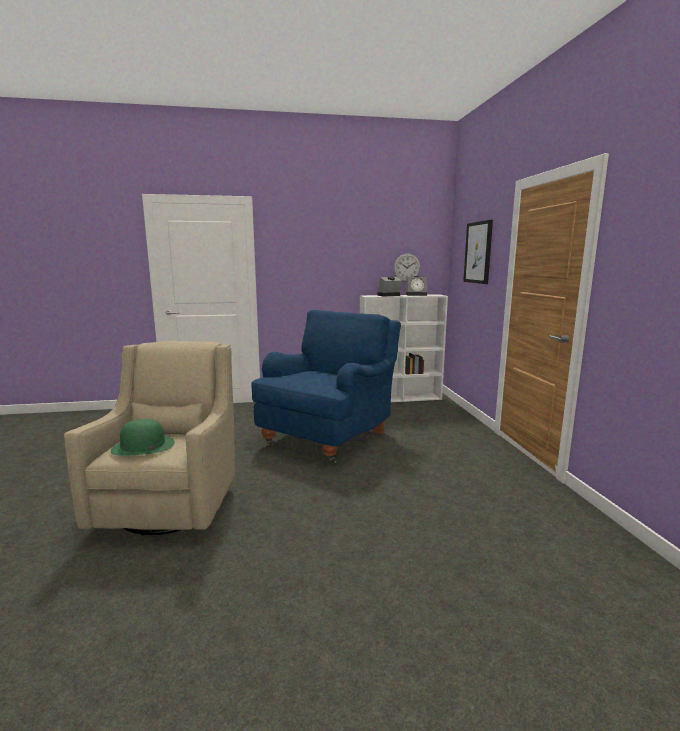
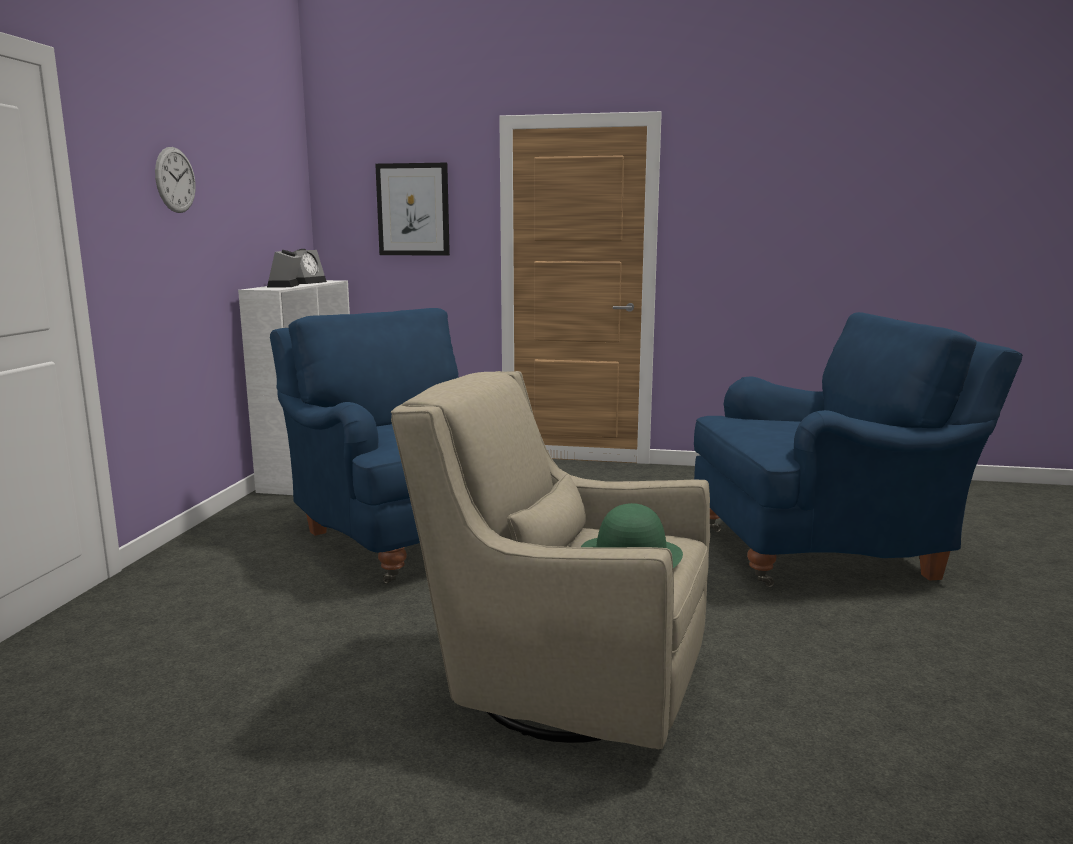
camera: 70 degrees left, 0 degrees up
wall clock [394,254,420,282] -> wall clock moved to [155,147,196,213]
none -> blue armchair [694,312,1023,587]

